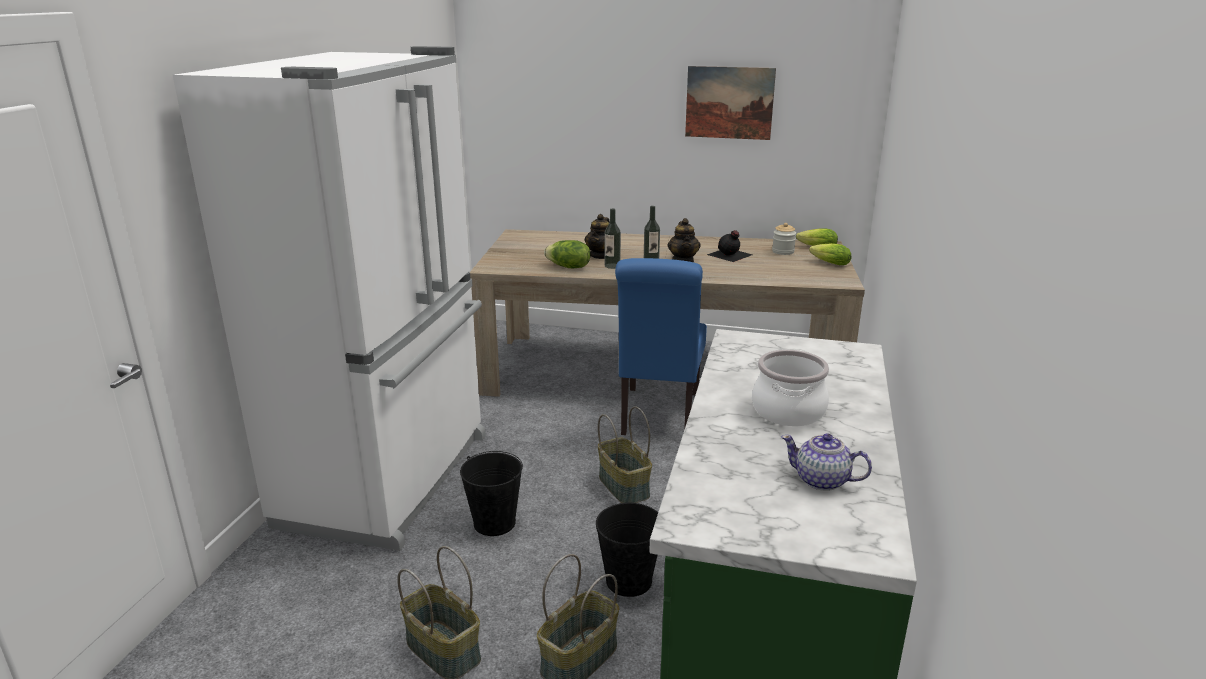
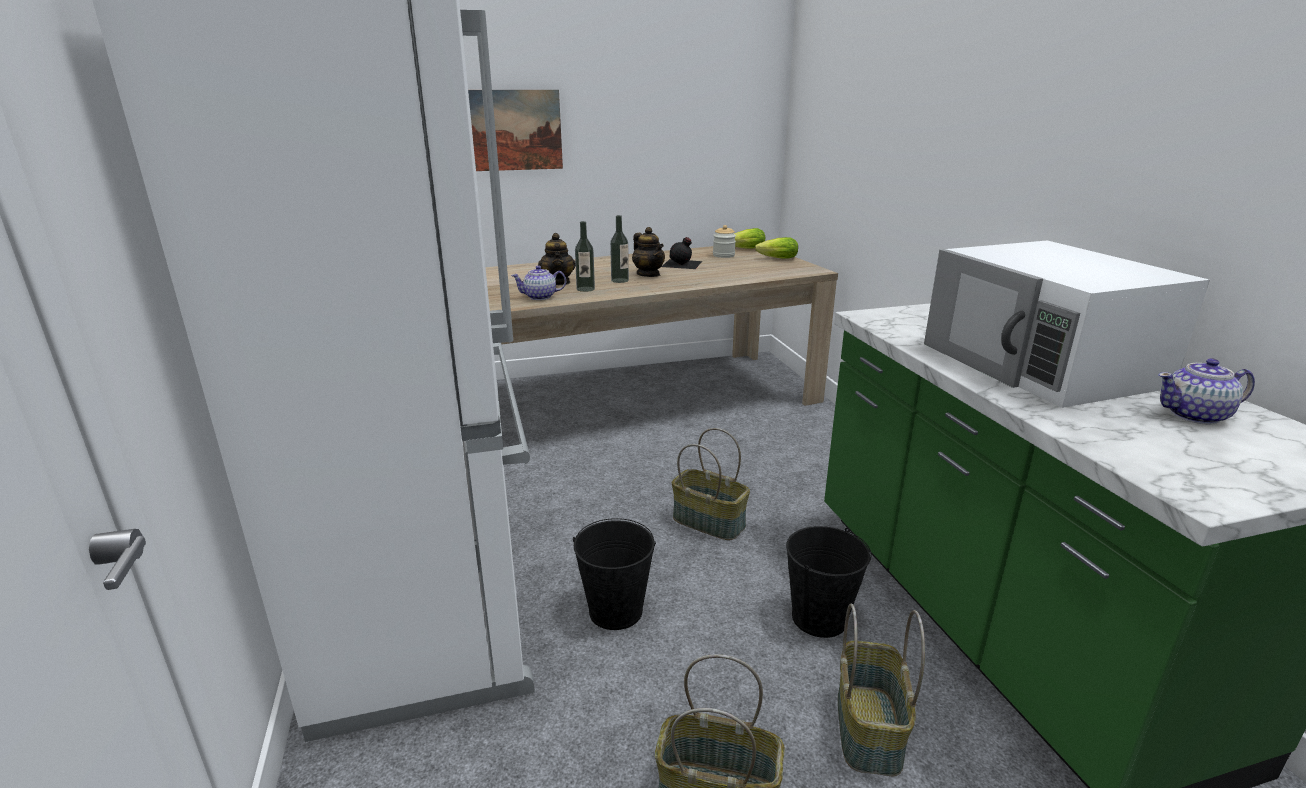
camera: 30 degrees left, 0 degrees up
lettuce [544,240,591,268] -> teapot [511,266,566,300]
blue chair [615,258,707,435] -> none
picture [685,66,776,140] -> picture moved to [468,90,563,171]
cooking pot [752,349,829,426] -> white microwave [924,240,1210,408]

